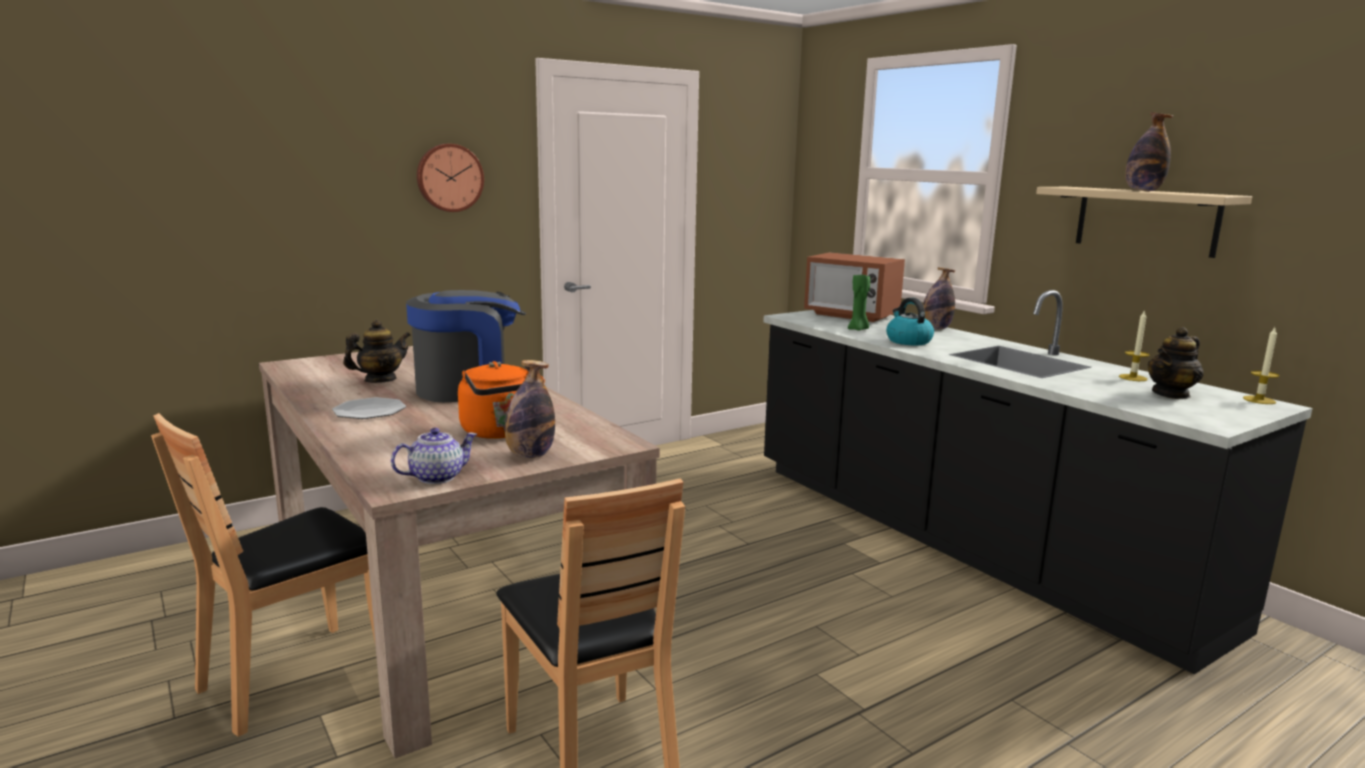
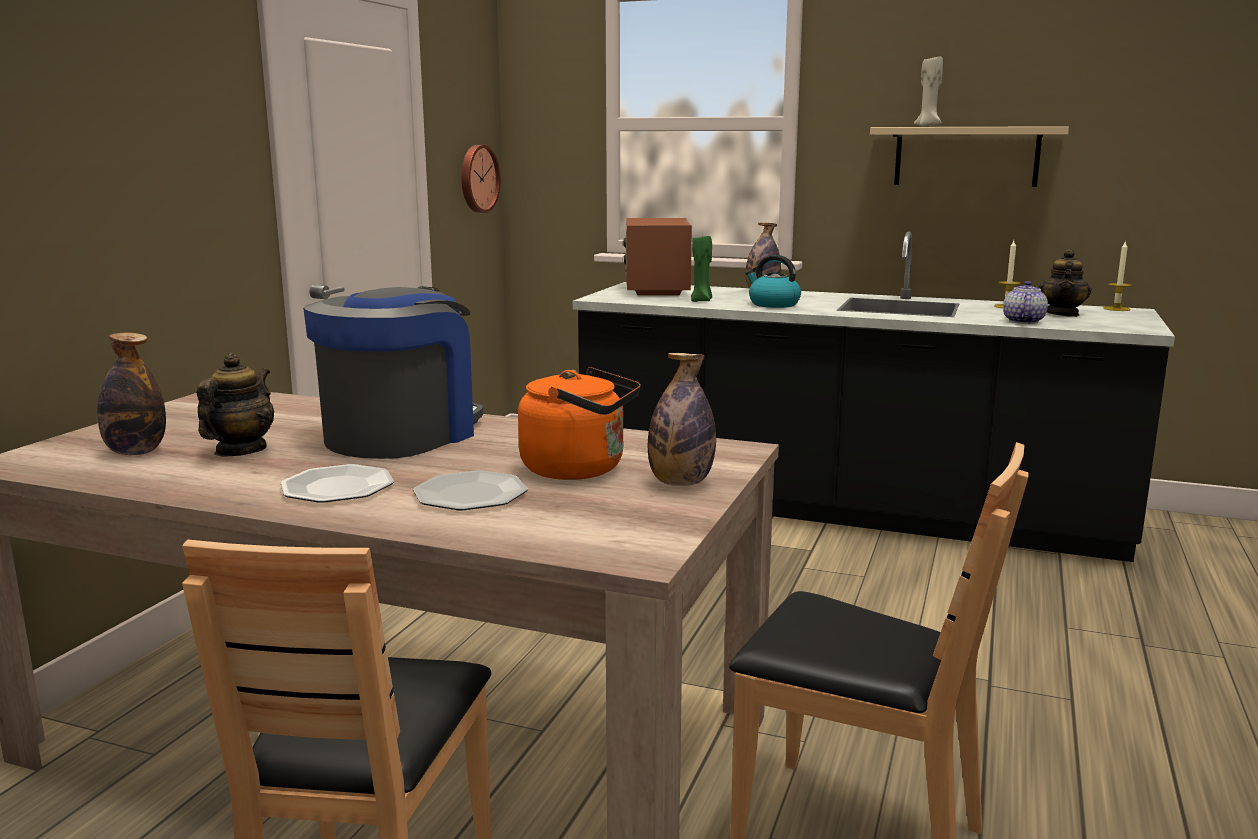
camera: 35 degrees left, 0 degrees up
teapot [391,428,478,484] -> teapot moved to [1003,281,1048,324]
wall clock [417,144,484,212] -> wall clock moved to [461,145,501,213]
microwave [804,252,905,322] -> microwave turned 90 degrees clockwise [623,218,692,295]
bottle [1125,112,1173,191] -> bottle moved to [97,333,166,455]
none -> plate [413,470,528,510]
none -> beige candle [914,57,943,126]

